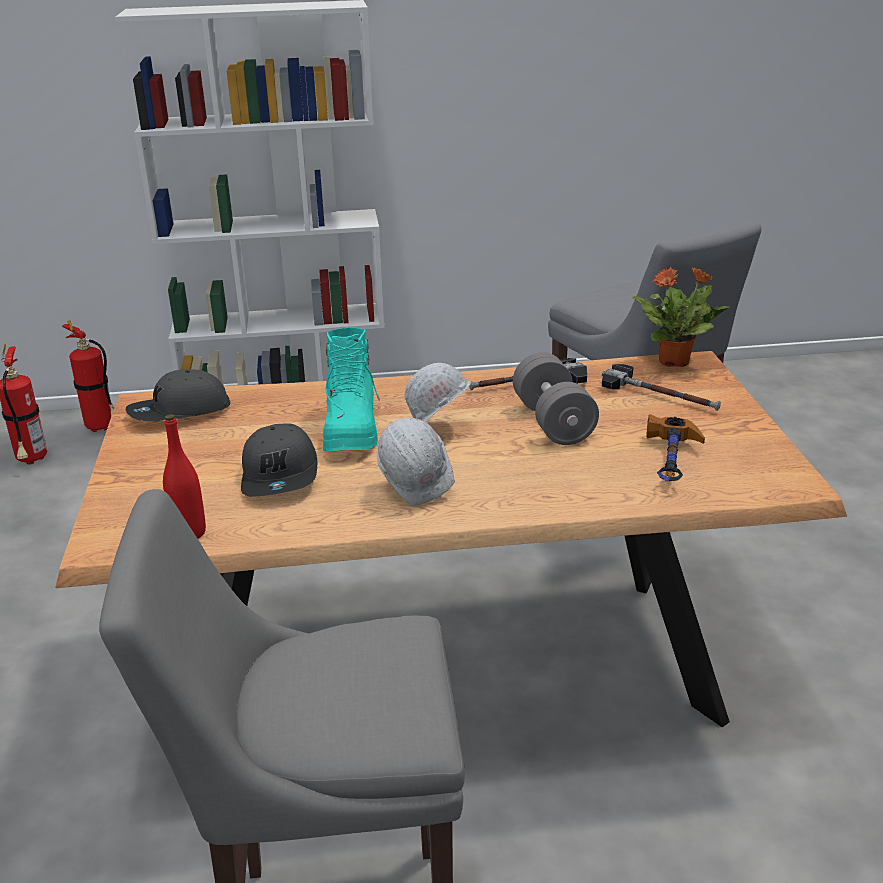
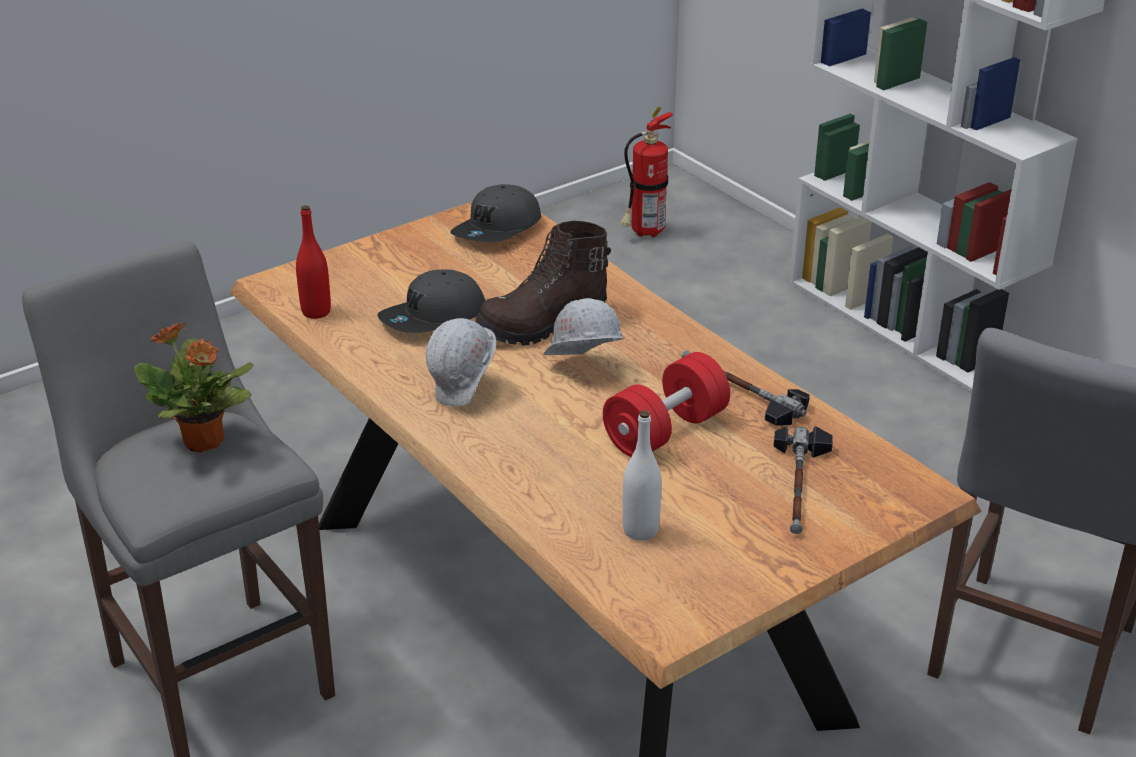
camera: 60 degrees right, 5 degrees up
fire extinguisher [62,320,114,432] -> none
grey cap [126,369,230,421] -> grey cap turned 90 degrees counterclockwise [450,184,541,242]
turquoise boot [323,327,380,452] -> brown boot [476,221,611,346]
grey dumbbell [513,352,599,445] -> red dumbbell [603,352,730,457]
potted plant [633,266,730,367] -> potted plant moved to [134,322,254,453]
hammer [646,414,705,482] -> white bottle [622,410,662,541]

